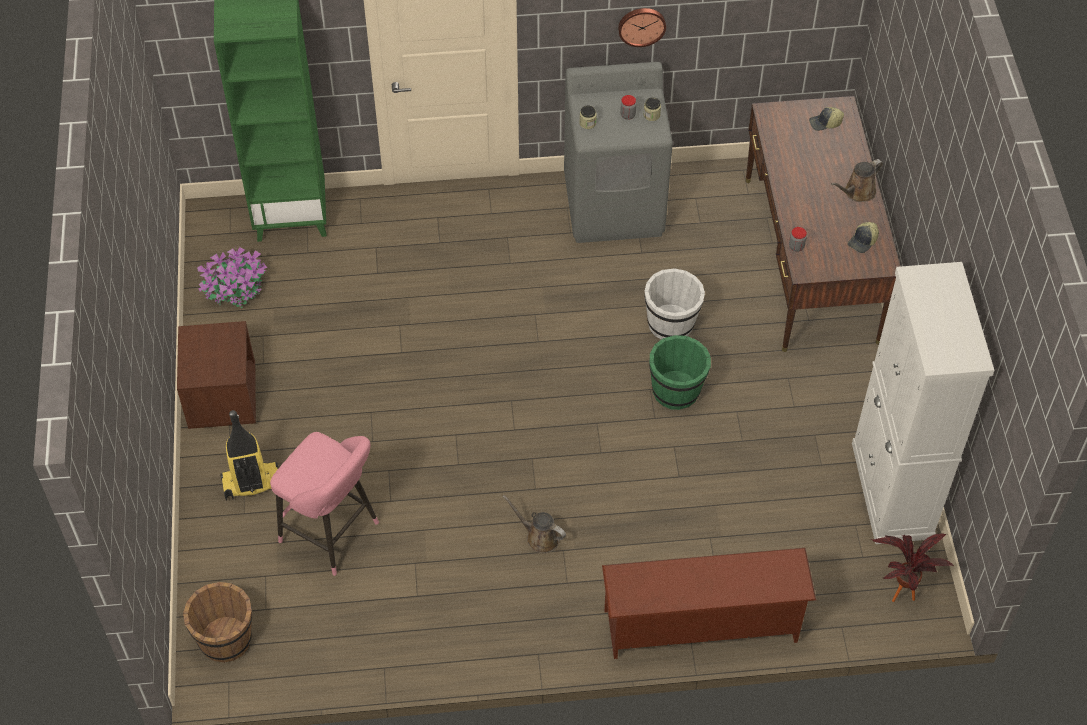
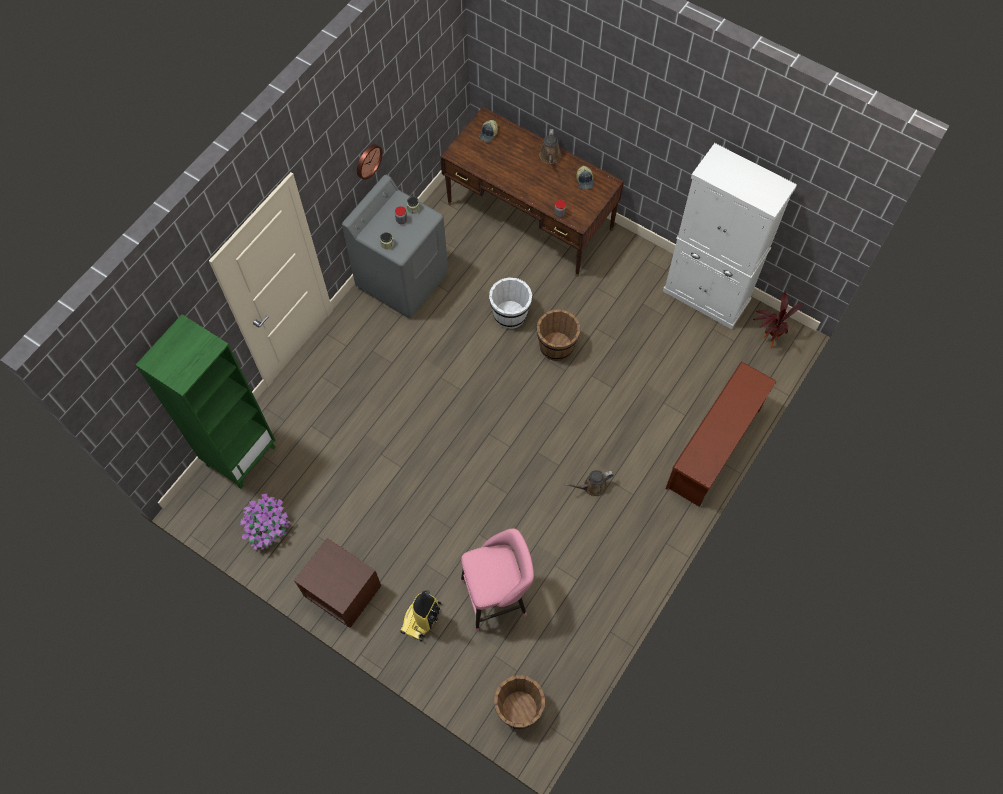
camera: 50 degrees left, 10 degrees up
green bucket [649,335,711,410] -> brown bucket [537,310,580,361]

